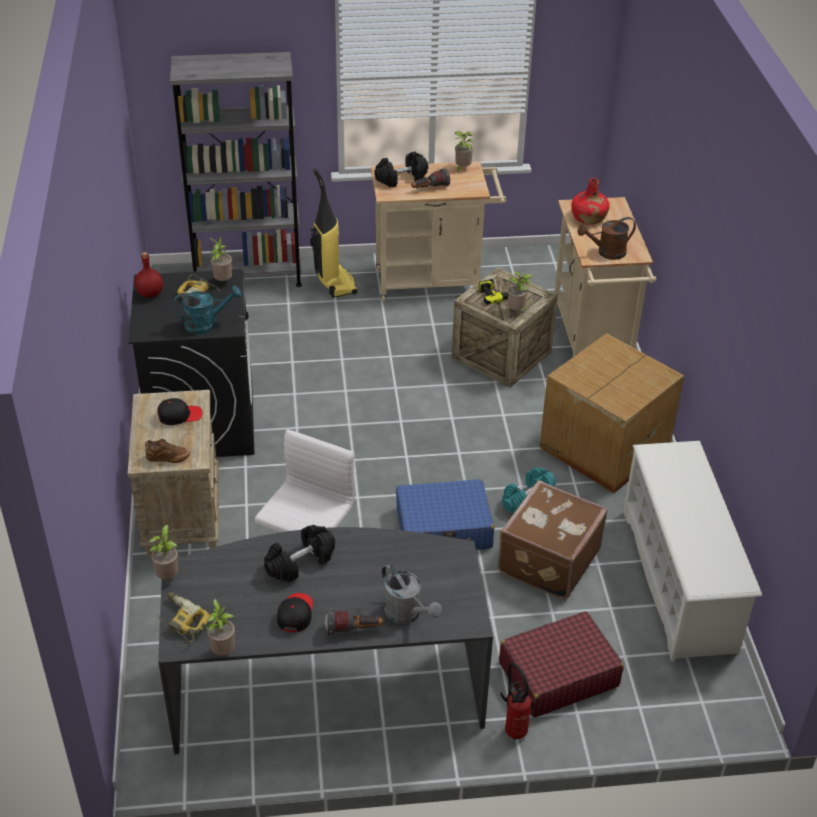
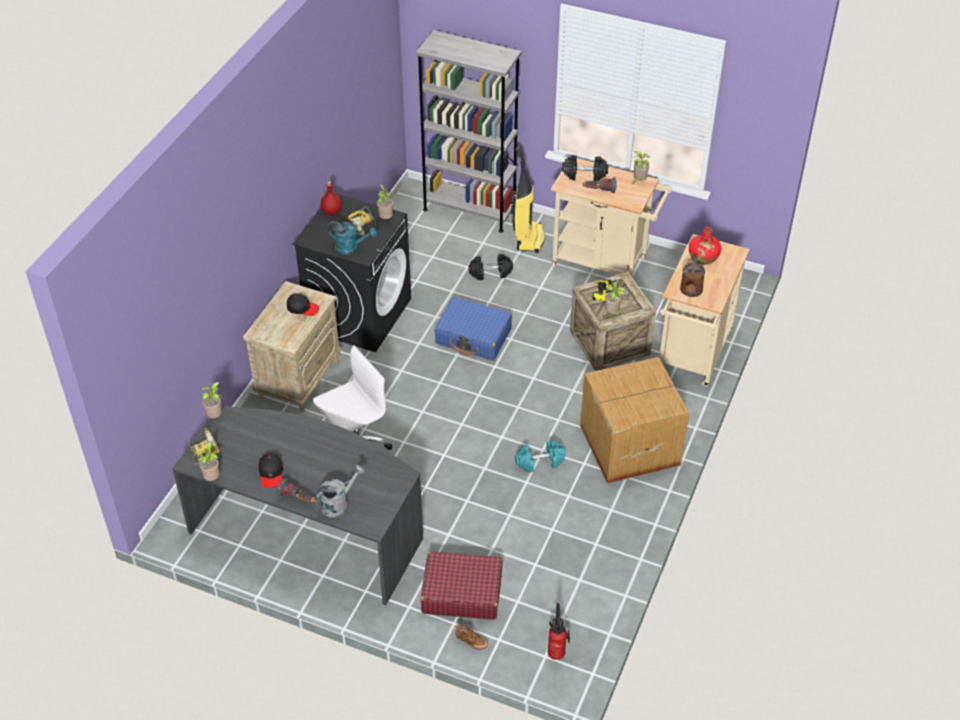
camera: 30 degrees right, 5 degrees up
brown shoe [145,439,190,463] -> brown shoe moved to [456,624,488,650]
black dumbbell [264,525,335,583] -> black dumbbell moved to [469,254,513,280]
black cap [277,593,313,632] -> black cap turned 135 degrees clockwise [259,453,283,488]
grey watering can [382,564,442,624] -> grey watering can turned 120 degrees counterclockwise [315,465,365,517]
blue suitcase [396,479,494,550] -> blue suitcase moved to [434,297,512,360]
brown suitcase [498,480,608,600] -> none
fire extinguisher [501,662,534,740] -> fire extinguisher moved to [548,603,570,660]
brown watering can [578,217,636,260] -> brown watering can turned 90 degrees counterclockwise [680,256,705,297]
white shoe rack [623,441,762,662] -> none

